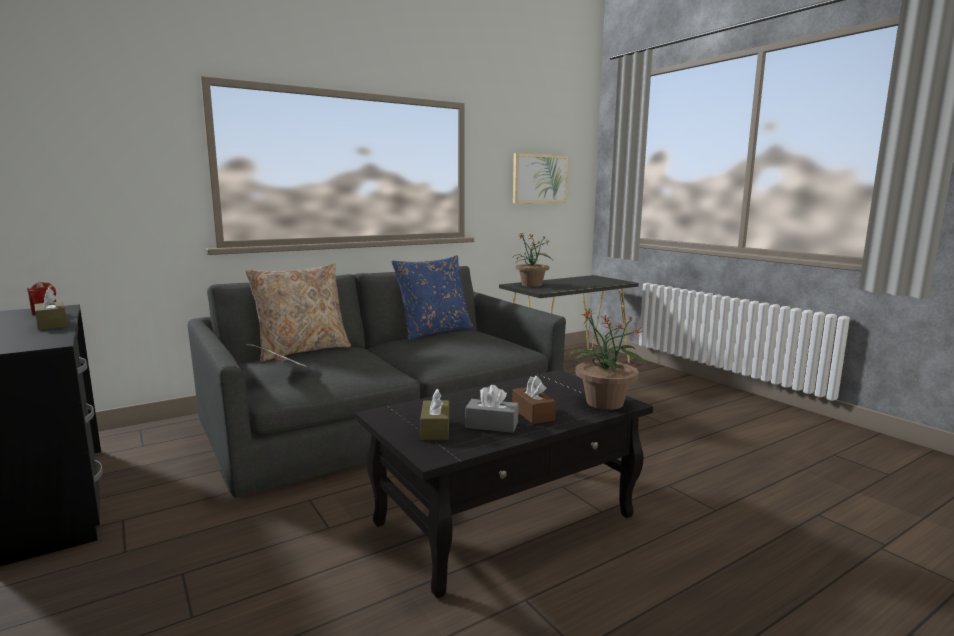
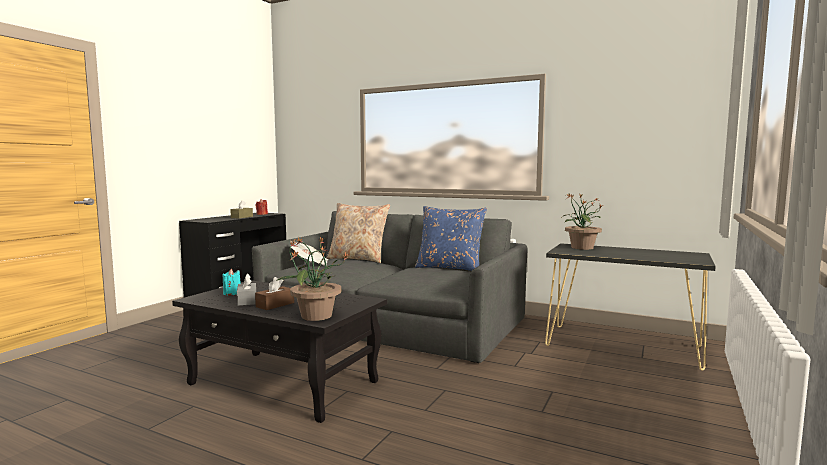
camera: 60 degrees right, 5 degrees down
brown tissue box [420,389,449,440] -> turquoise candle [222,269,241,296]
picture [513,153,568,203] -> none

